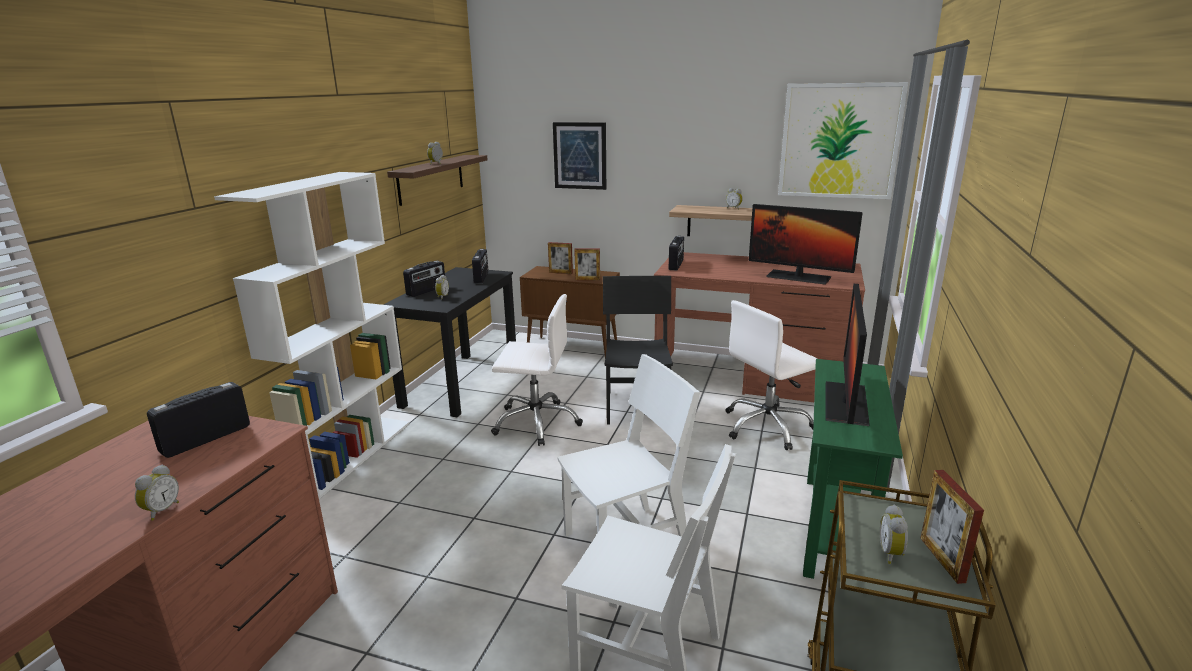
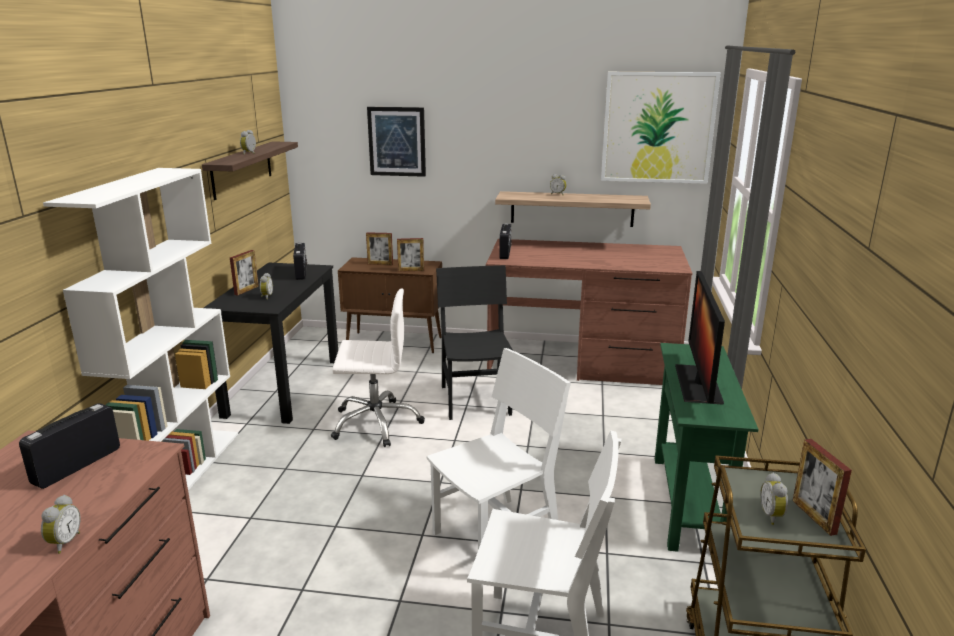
camera: 10 degrees left, 0 degrees up
radio [403,261,445,297] -> picture frame [230,250,259,296]
white office chair [725,300,818,450] -> none
monitor [749,204,863,285] -> none

